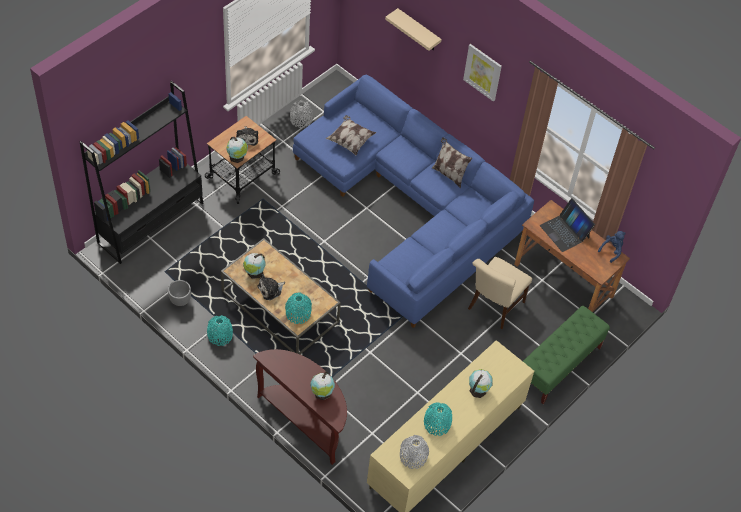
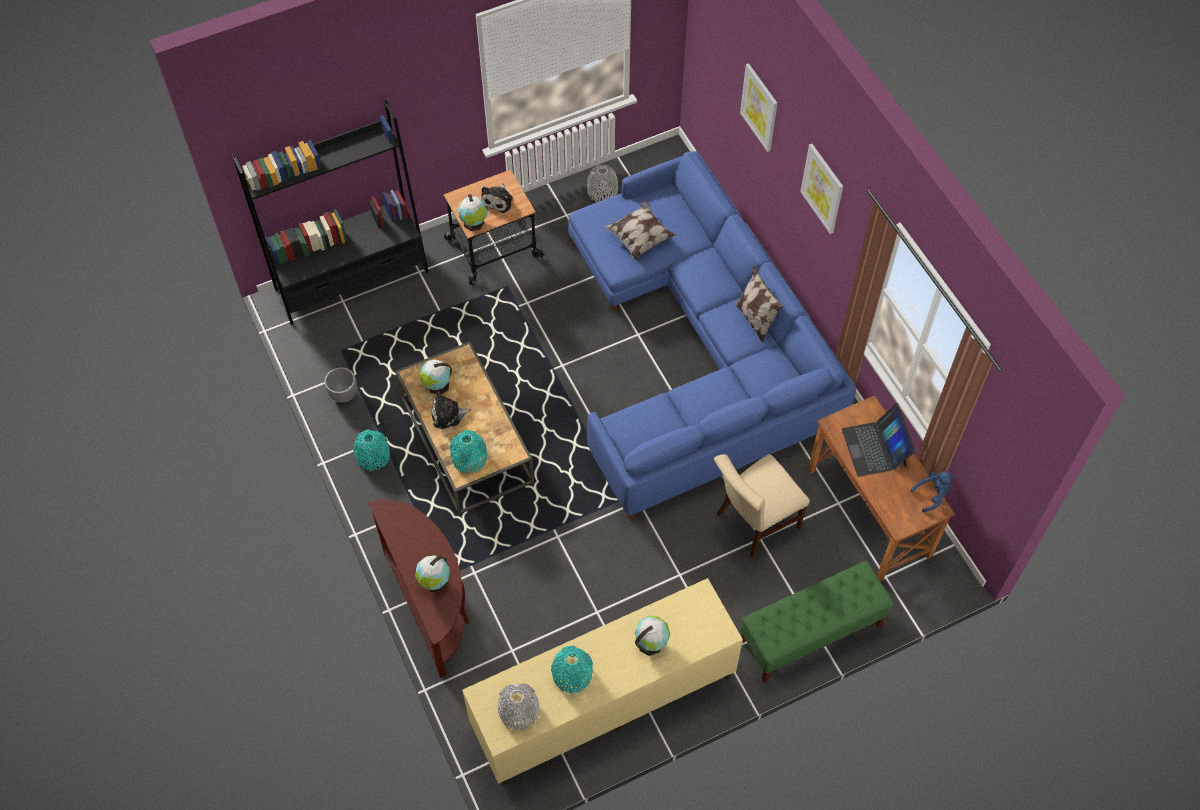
camera: 25 degrees right, 5 degrees up
beige shelf [385,8,442,51] -> picture [740,63,777,152]

